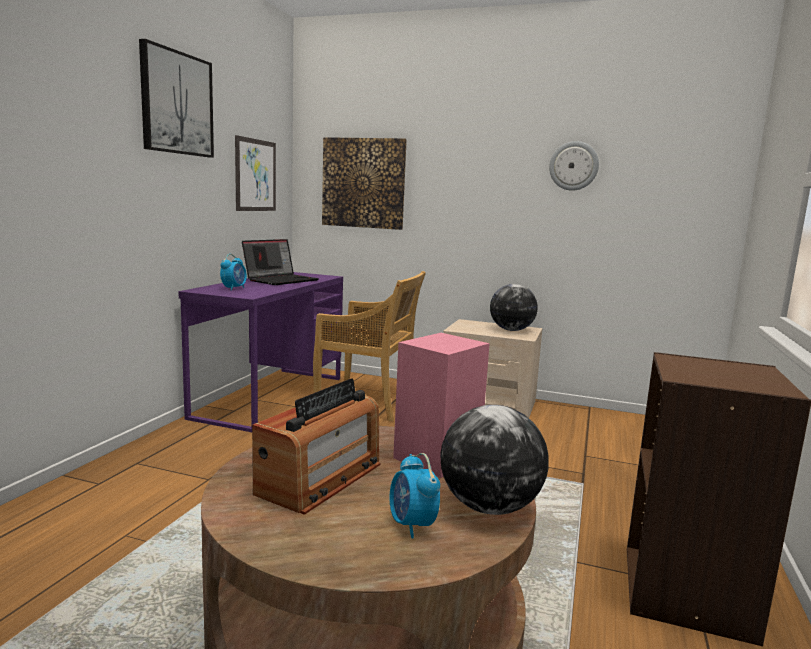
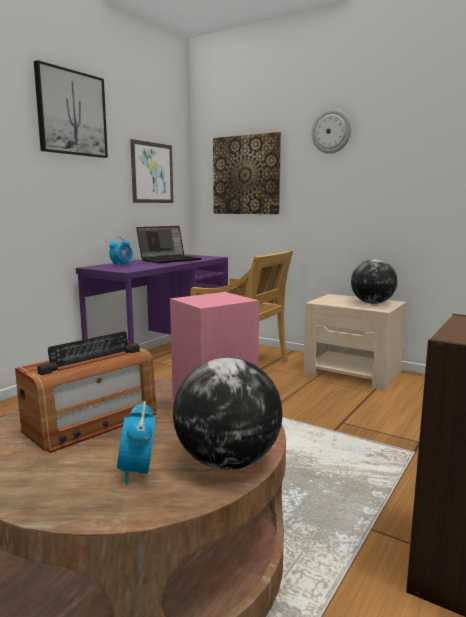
camera: 15 degrees right, 0 degrees up
wall clock [549,141,599,191] -> wall clock moved to [312,109,351,154]

